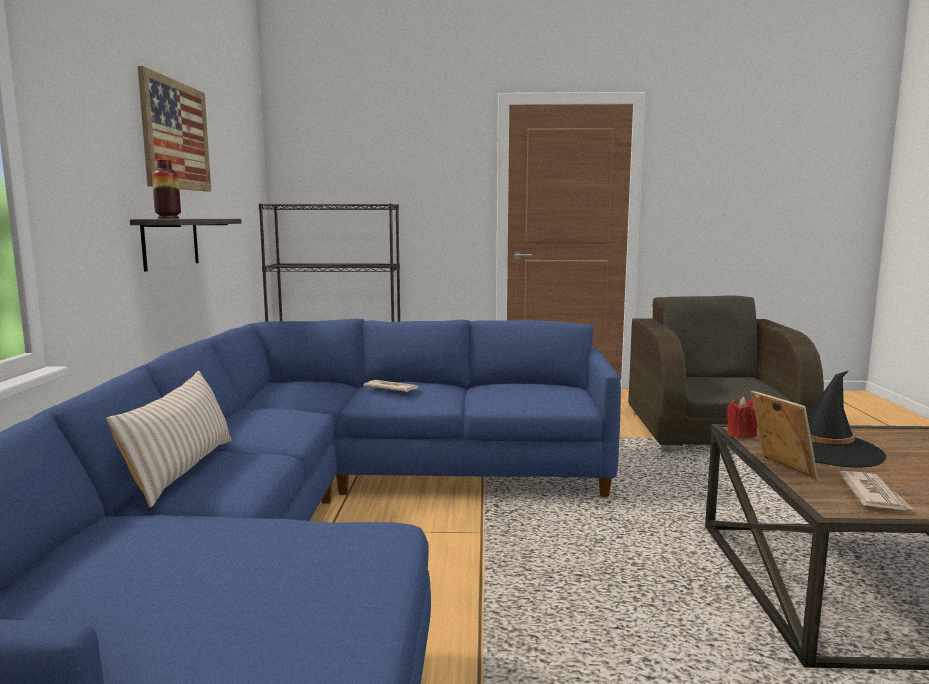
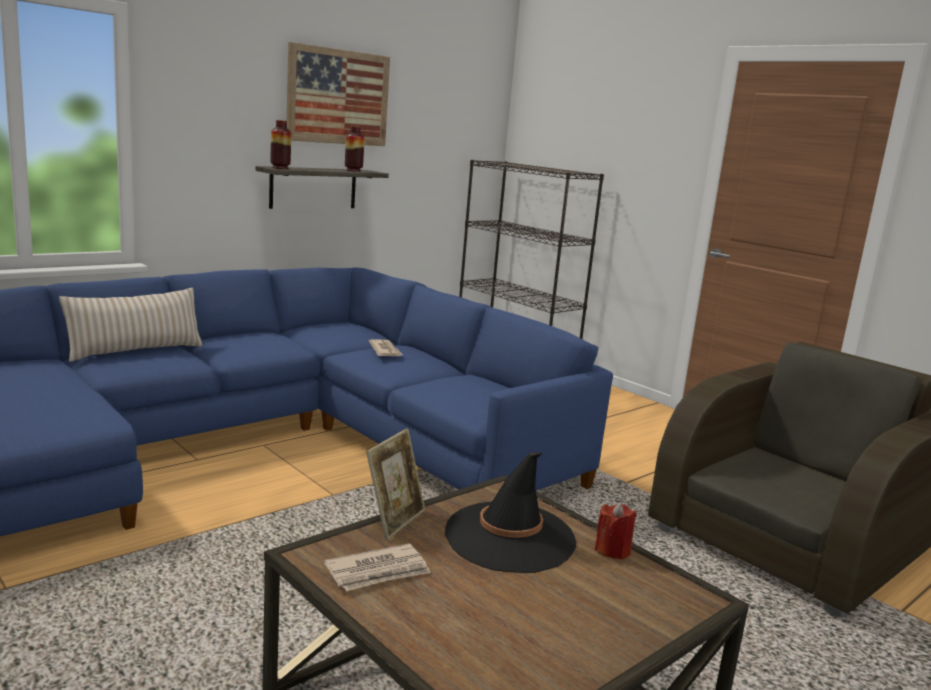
camera: 45 degrees right, 5 degrees up
red candle [726,397,757,438] -> red candle moved to [594,503,637,560]
none -> vase [345,126,364,172]

